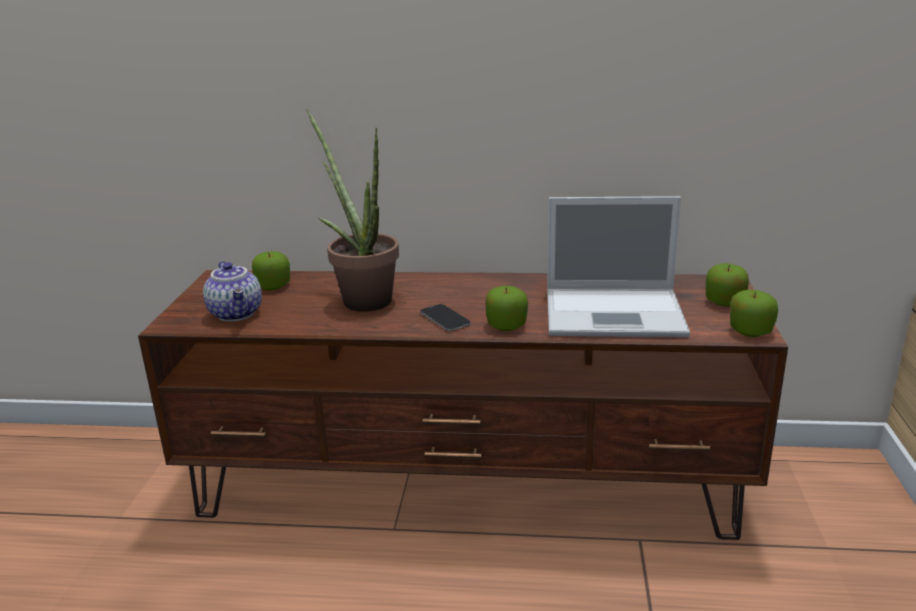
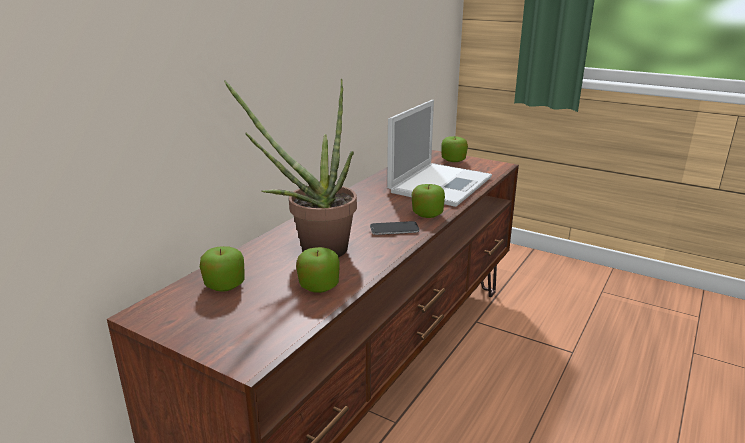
camera: 65 degrees left, 0 degrees up
teapot [203,261,262,322] -> none
apple [730,290,778,337] -> apple moved to [296,247,340,293]

